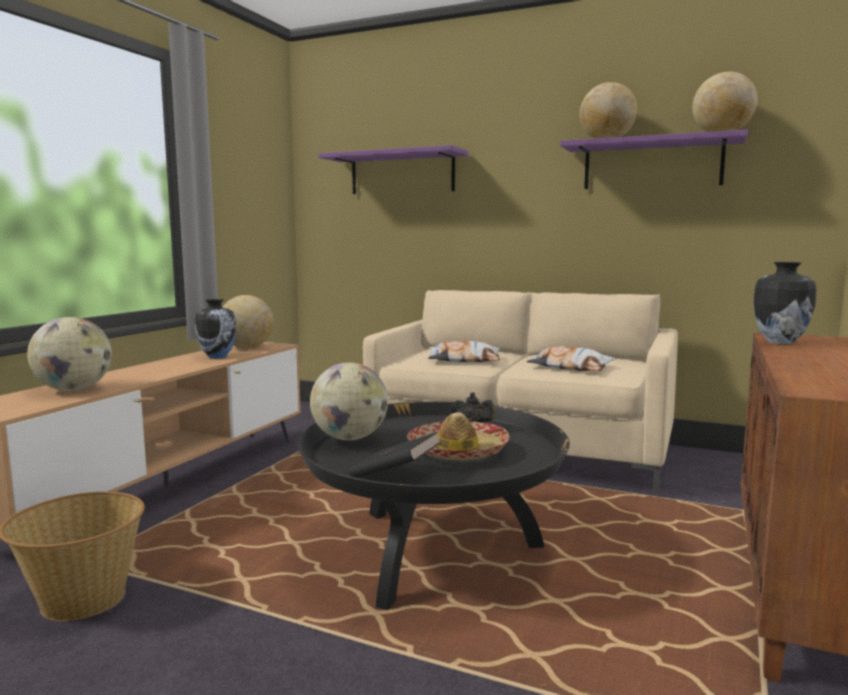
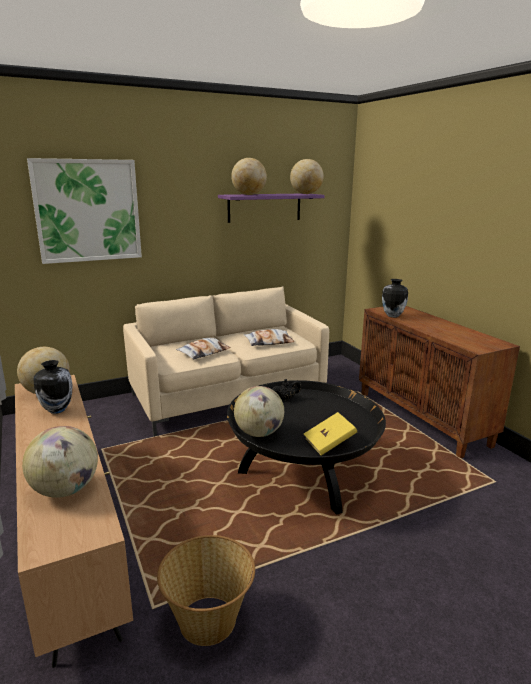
camera: 50 degrees left, 10 degrees up
purple shelf [318,145,469,194] -> picture [27,158,142,264]
black book [349,432,442,478] -> yellow book [304,412,357,456]
hat [407,412,509,460] -> none

